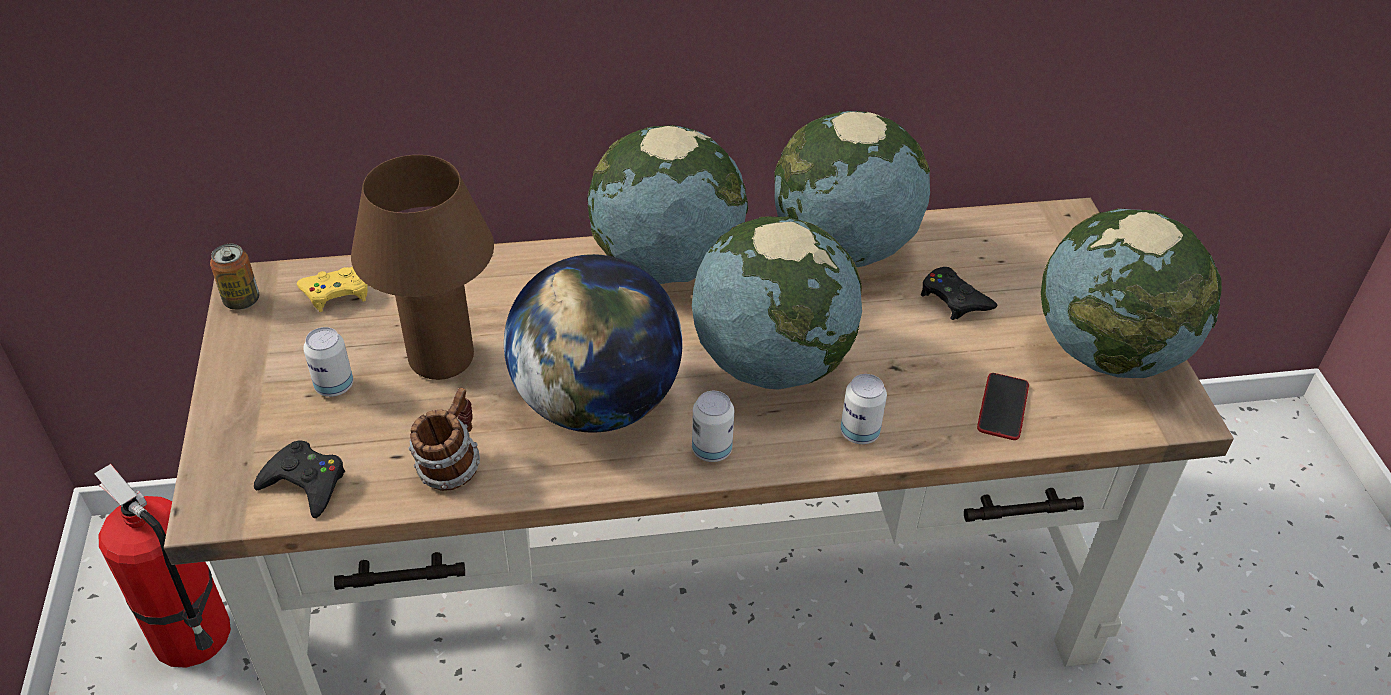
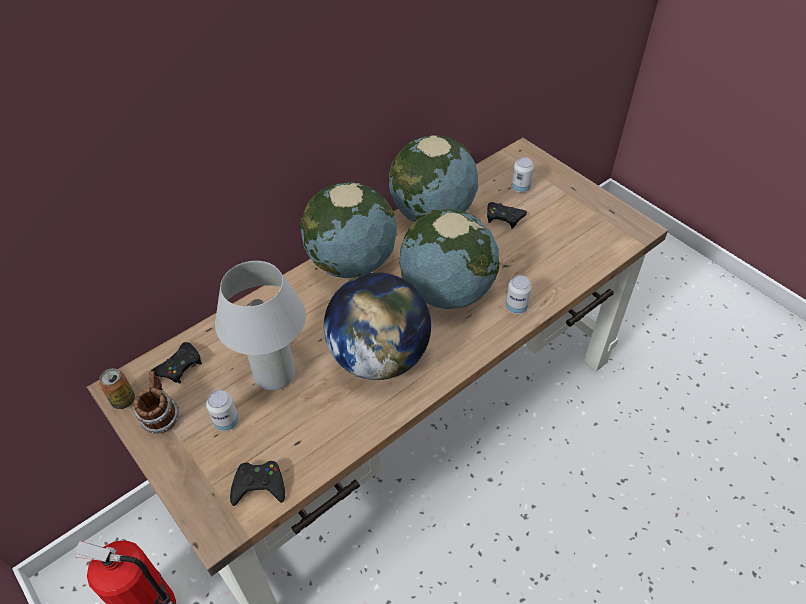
camera: 30 degrees left, 5 degrees up
yellow game controller [297,267,368,312] -> black game controller [151,342,202,384]
brown table lamp [351,155,494,380] -> white table lamp [215,261,306,391]
mug [408,387,480,491] -> mug moved to [133,371,179,434]
can [692,391,734,462] -> can moved to [511,157,534,193]
phone [977,373,1029,440] -> none
globe [1041,208,1222,378] -> none

